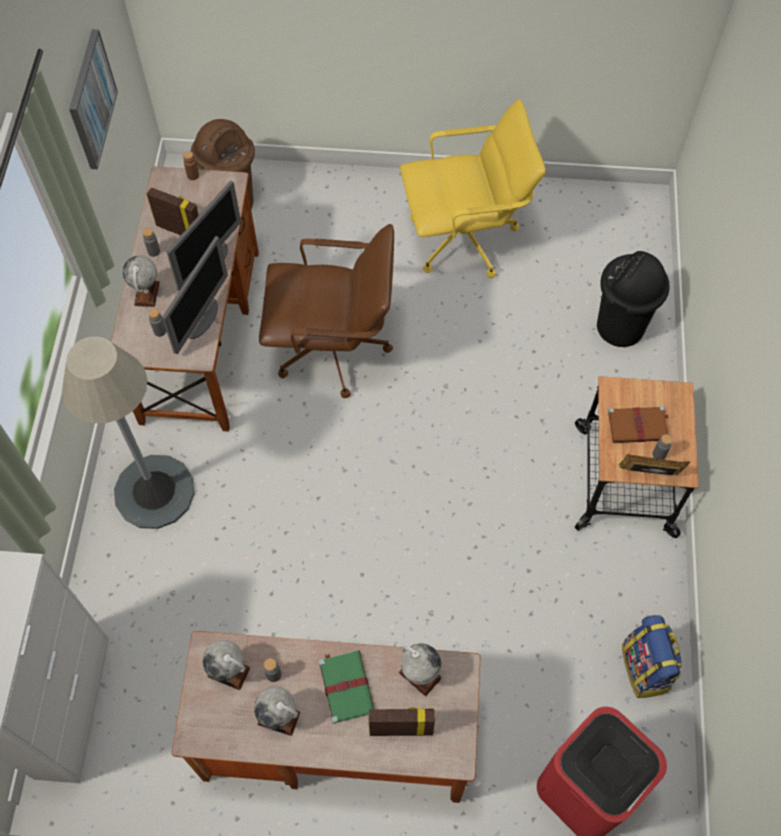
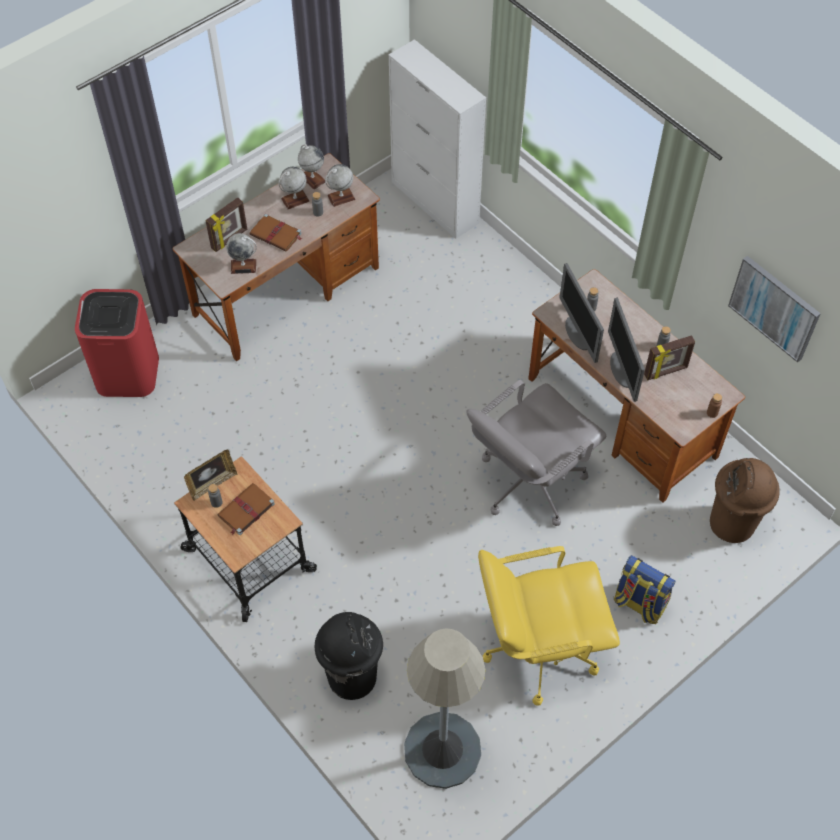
camera: 135 degrees right, 5 degrees down
grey floor lamp [62,337,195,529] -> grey floor lamp moved to [404,628,485,789]
globe [123,256,160,307] -> globe moved to [298,144,325,189]
brown office chair [259,224,394,398] -> grey office chair [467,380,606,526]
green book [319,651,374,724] -> brown book [250,214,302,251]
yellow office chair [400,99,546,278] -> yellow office chair turned 45 degrees clockwise [478,546,620,706]
backpack [622,615,682,698] -> backpack moved to [614,555,676,624]

